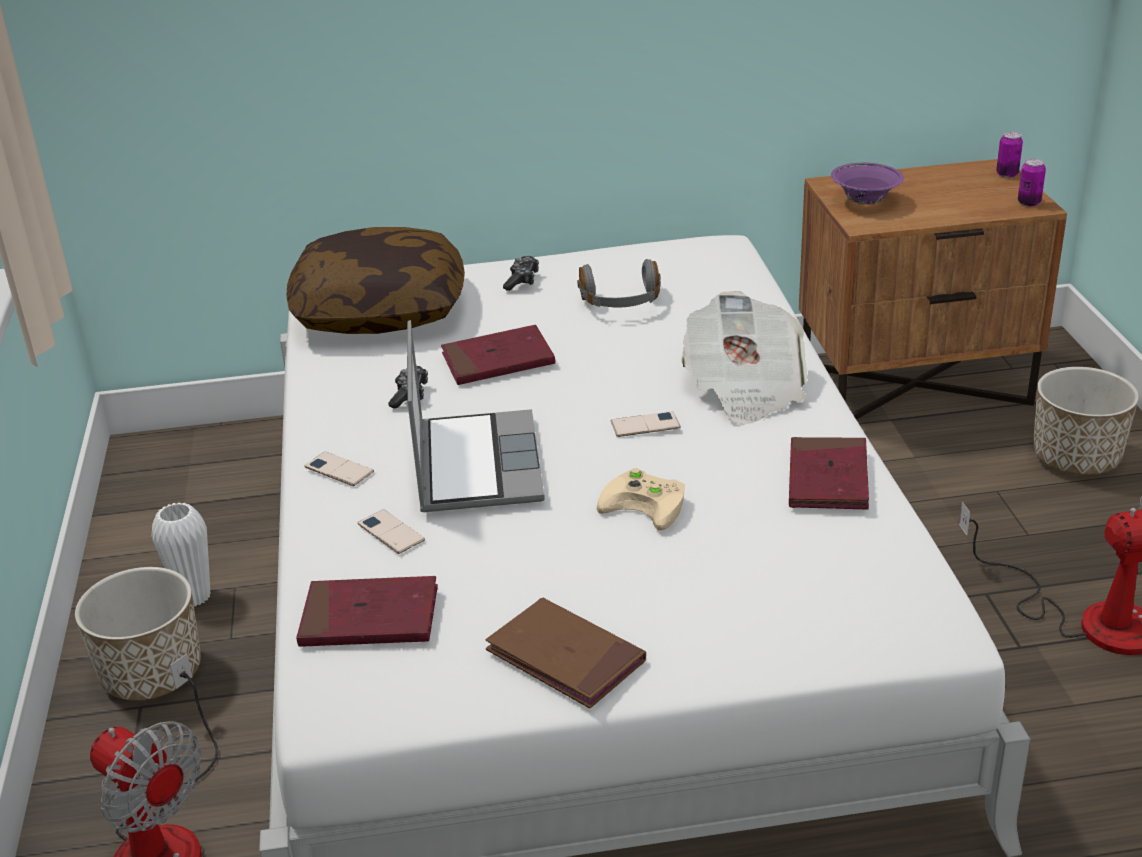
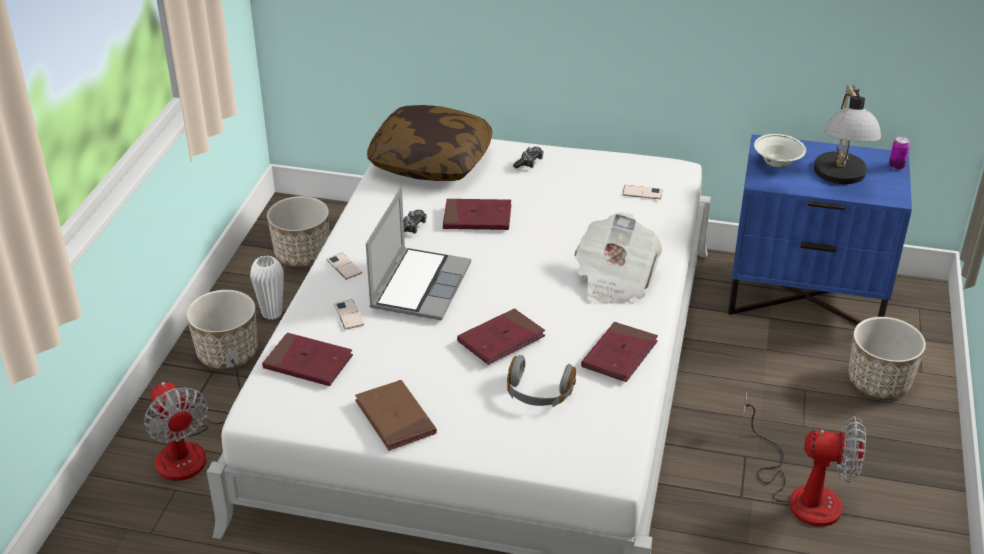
camera: 20 degrees right, 5 degrees up
grey headphones [577,259,661,308] -> grey headphones moved to [507,355,576,407]
beige game controller [597,468,685,531] -> red book [457,309,545,365]
phone [611,411,680,437] -> phone moved to [622,185,662,199]
brown nightstand [799,159,1067,419] -> blue nightstand [728,134,912,325]
purple bowl [831,163,904,204] -> white bowl [754,134,806,168]
can [1018,158,1046,206] -> none
none -> planter [267,196,329,267]
none -> table lamp [814,85,881,184]

